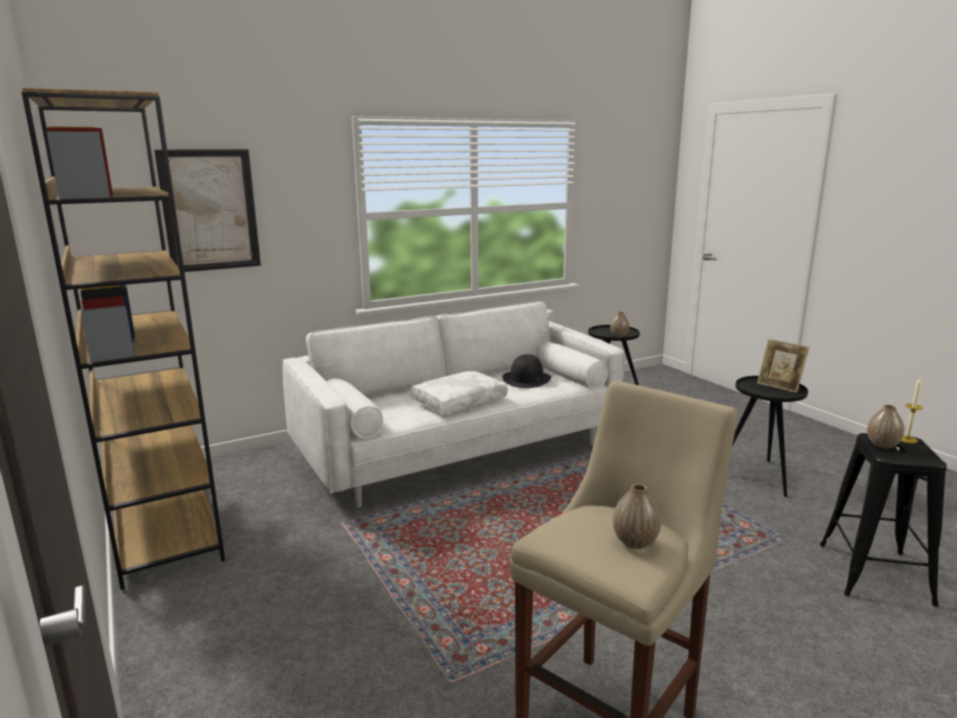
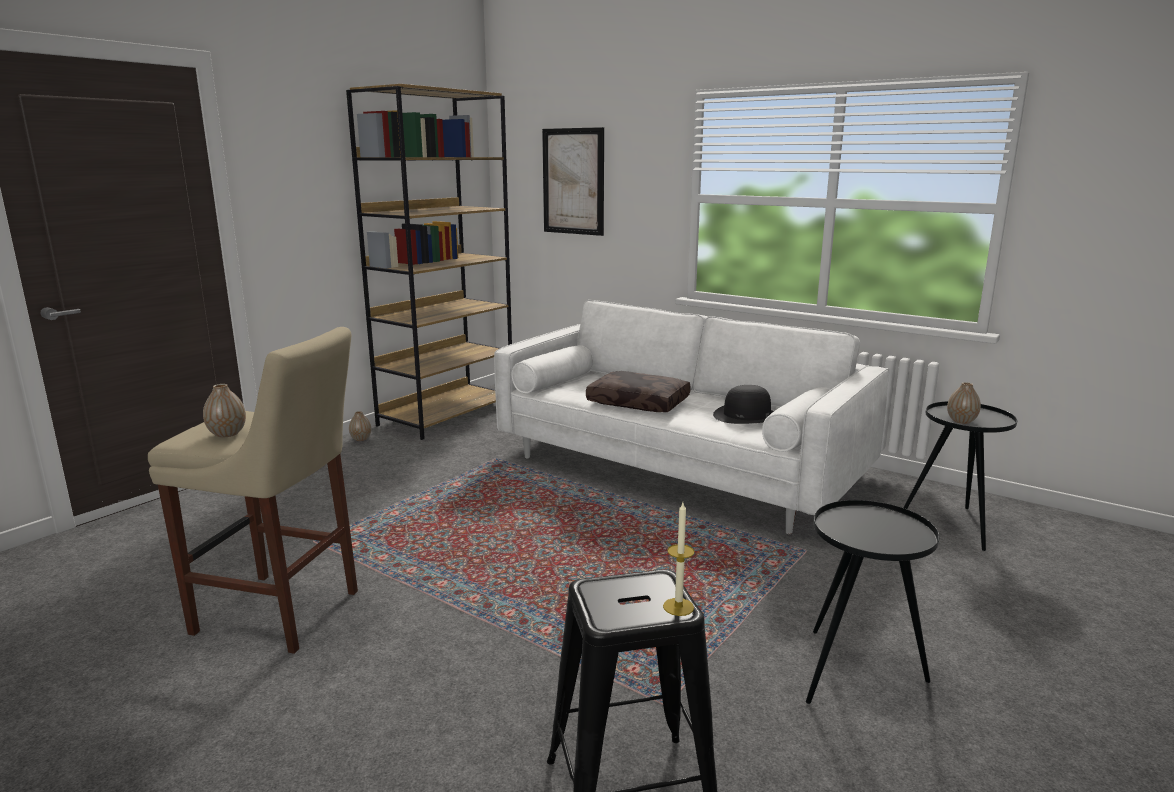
camera: 65 degrees right, 0 degrees up
white pillow [411,371,508,414] -> brown pillow [586,371,691,412]
picture frame [757,339,809,393] -> none
vase [867,405,904,448] -> vase moved to [349,411,371,441]

